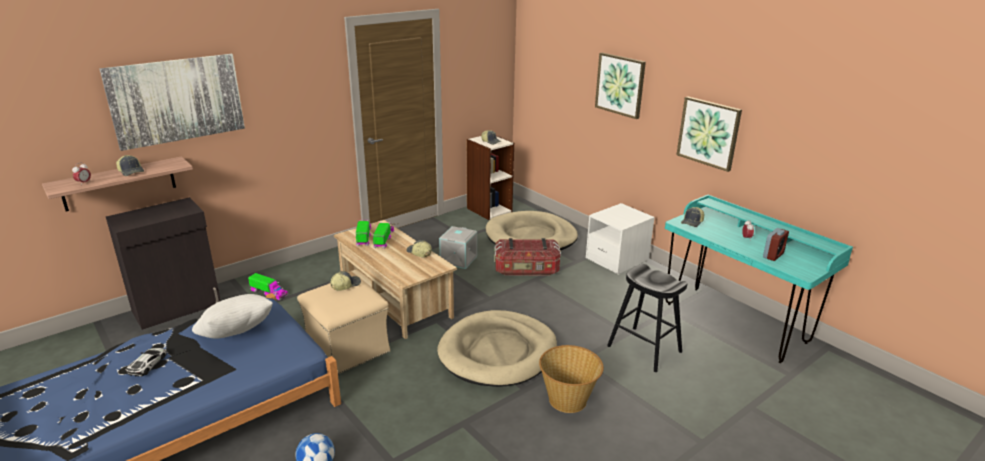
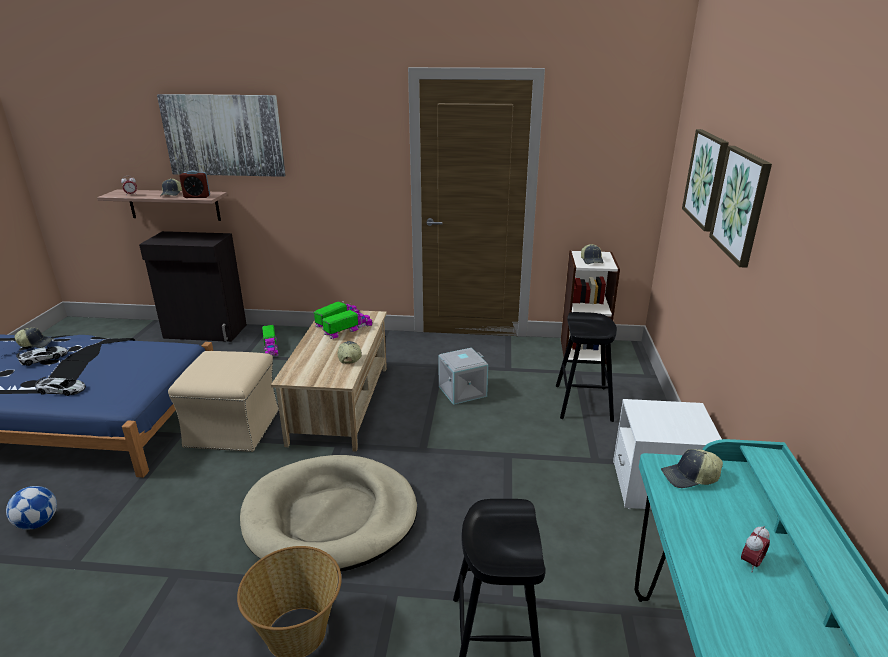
camera: 45 degrees right, 0 degrees up
white pillow [192,294,273,339] -> none
cap [330,271,361,291] -> cap moved to [14,328,54,348]
beige dog bed [486,211,578,250] -> black stool [556,312,617,422]
storage box [494,238,561,276] -> none
picture [676,96,742,172] -> picture moved to [682,129,729,231]
alarm clock [763,228,789,261] -> alarm clock moved to [179,170,210,198]
none -> toy car [35,377,86,396]

